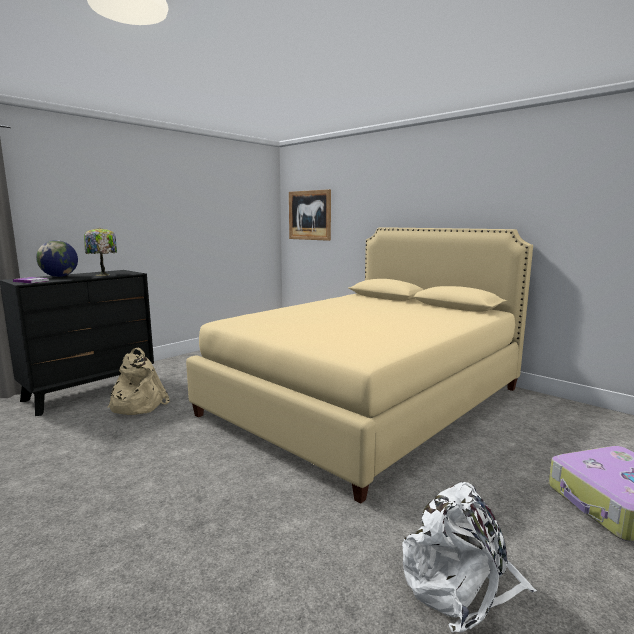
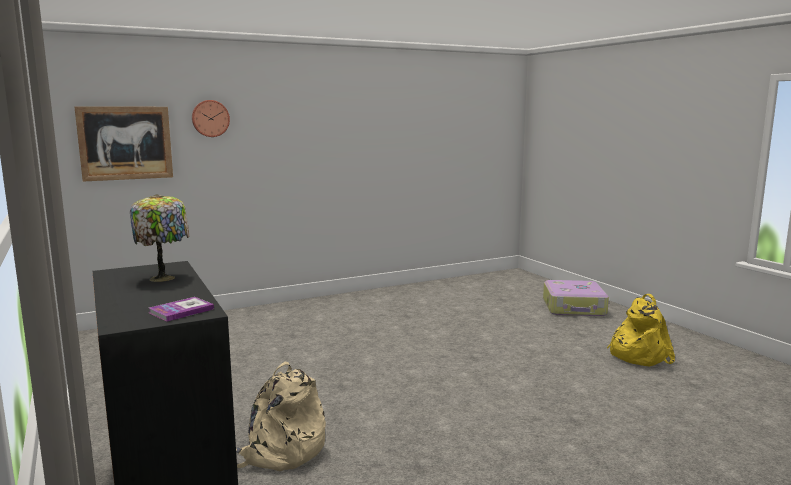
camera: 70 degrees left, 0 degrees up
globe [36,240,78,277] -> none
beige bed [186,227,533,503] -> none
white backpack [402,482,537,633] -> yellow backpack [607,294,675,367]
none -> wall clock [192,100,230,137]

